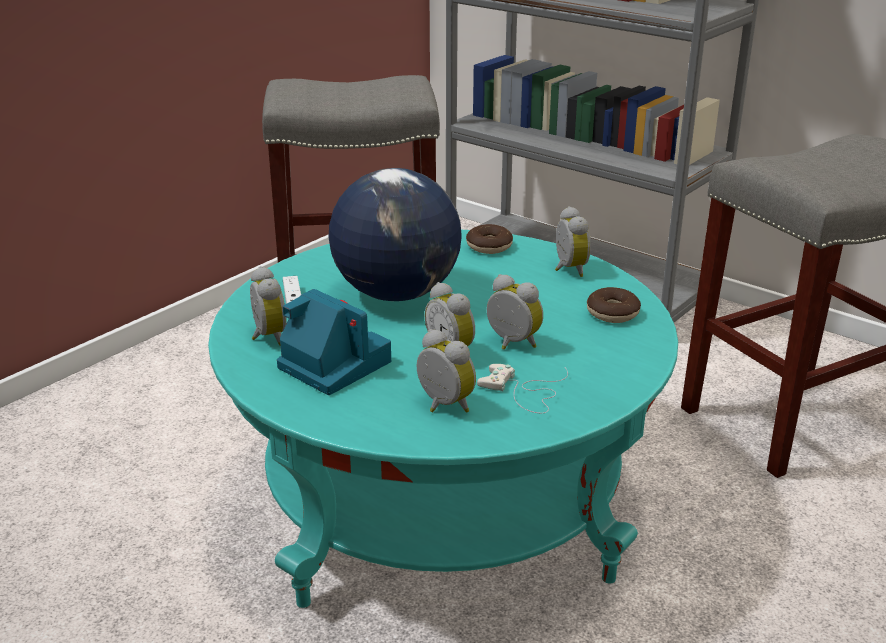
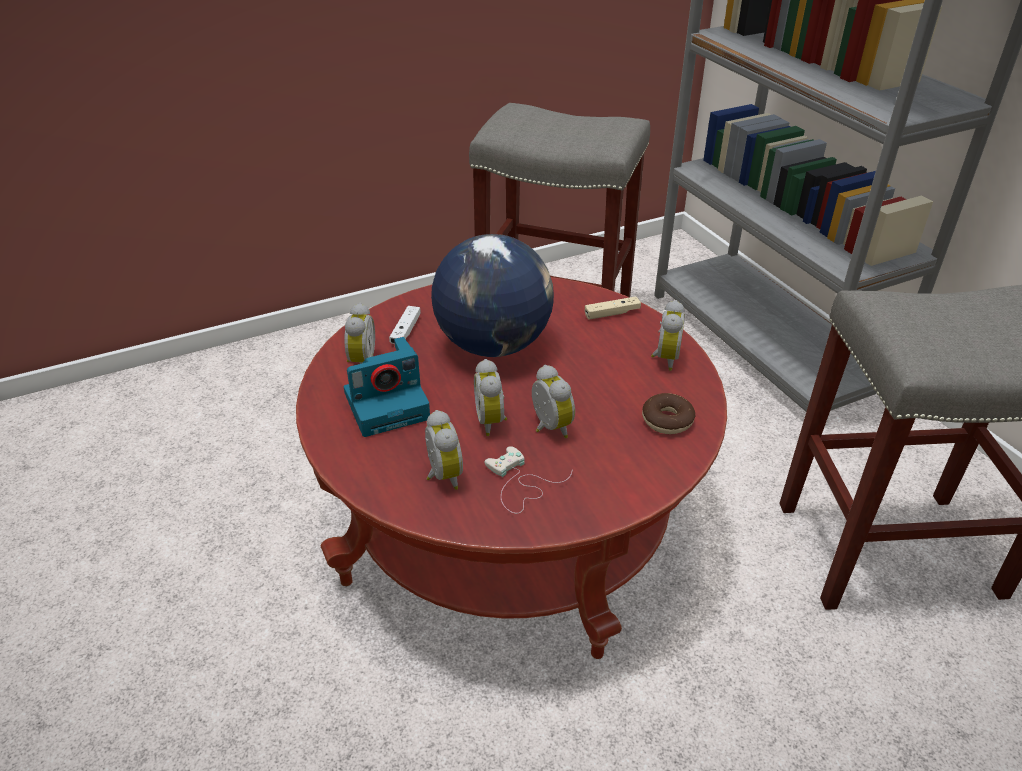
camera: 25 degrees right, 10 degrees up
turquoise coffee table [208,230,678,608] -> red coffee table [296,277,727,659]
camera [277,289,391,395] -> camera turned 90 degrees clockwise [344,337,430,437]
donut [466,224,513,254] -> beige game controller [585,296,641,320]

